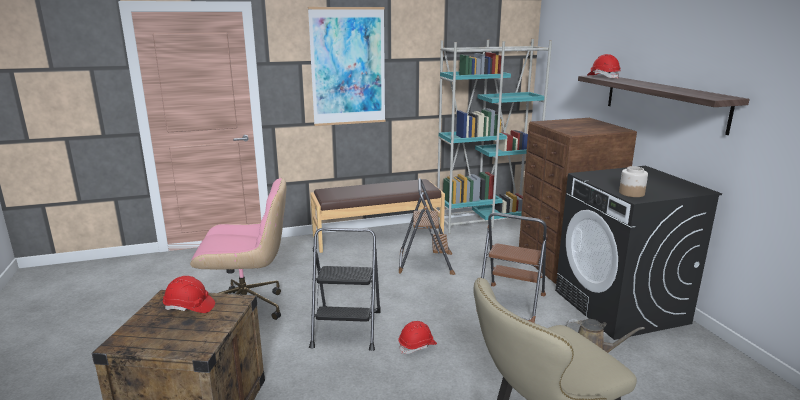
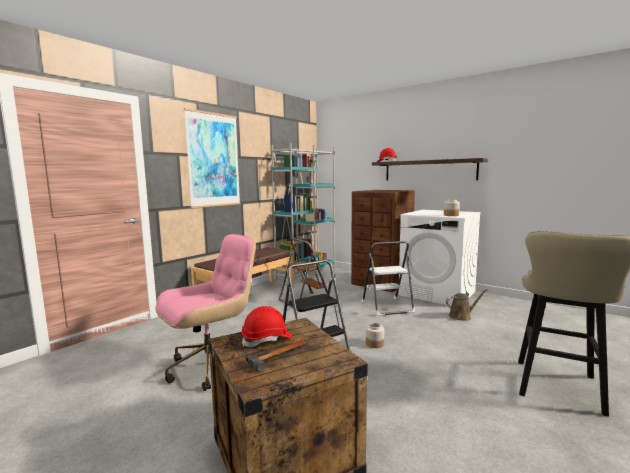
camera: 35 degrees left, 10 degrees down
red hard hat [399,321,437,354] -> jar [366,323,384,348]
brown step ladder [476,213,547,323] -> white step ladder [361,241,415,316]
black washing machine [555,166,722,340] -> white washing machine [398,210,481,306]
none -> hammer [246,340,306,372]

